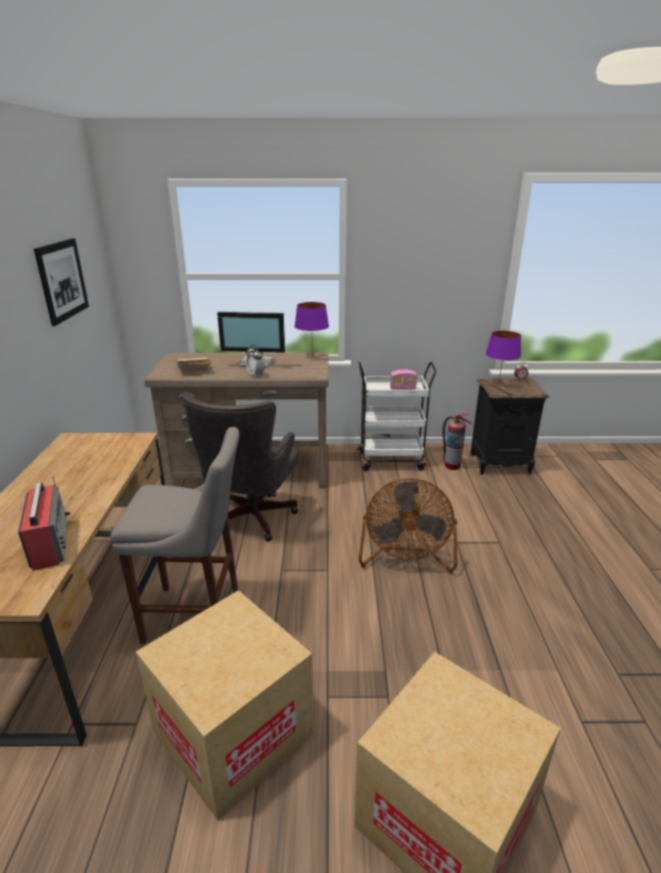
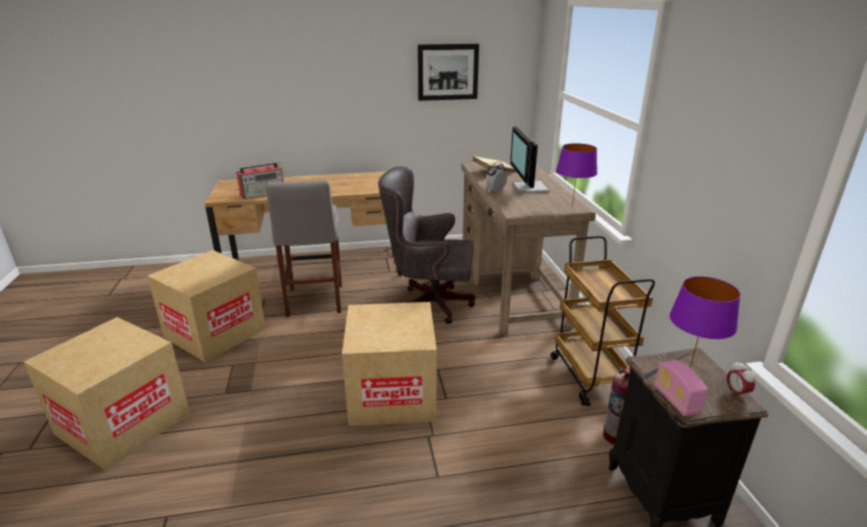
camera: 80 degrees right, 0 degrees up
white cart [357,362,436,471] -> brown cart [551,236,655,406]
brown fan [359,478,457,574] -> cardboard box [342,302,437,426]
radio [390,370,417,390] -> radio moved to [654,360,708,416]

